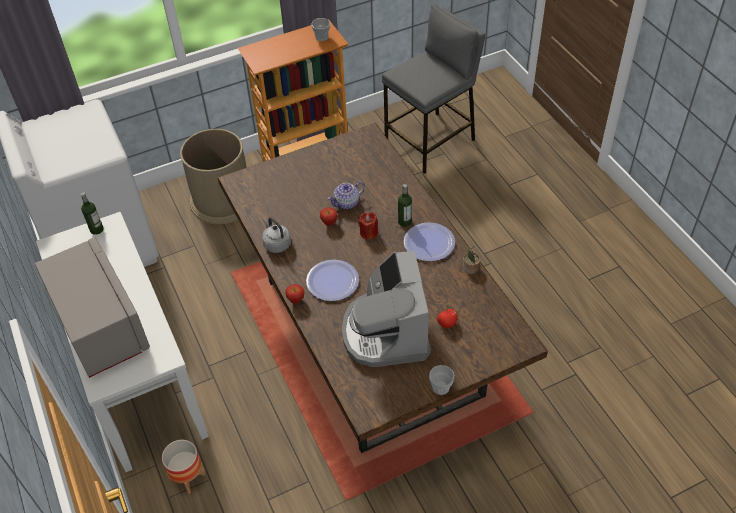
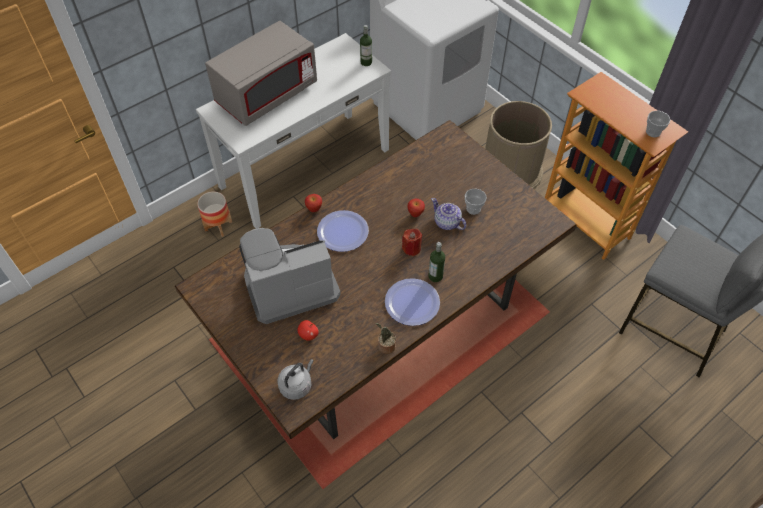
camera: 75 degrees right, 5 degrees up
grey kettle [262,217,291,253] -> grey kettle moved to [277,359,314,400]
cup [429,365,454,395] -> cup moved to [465,189,487,215]

